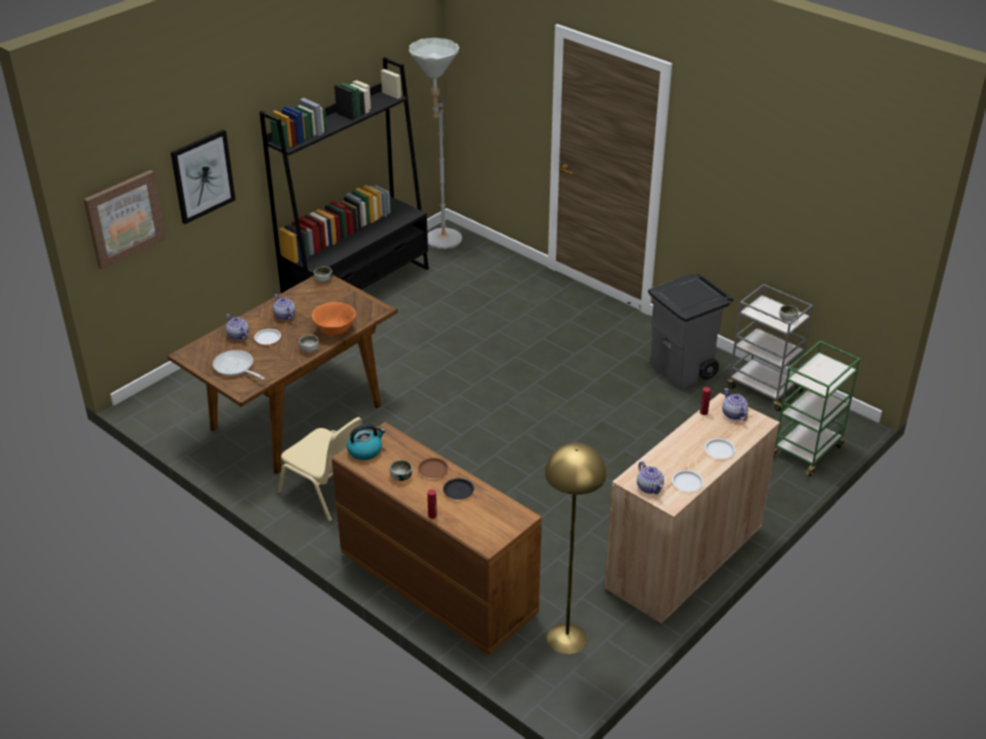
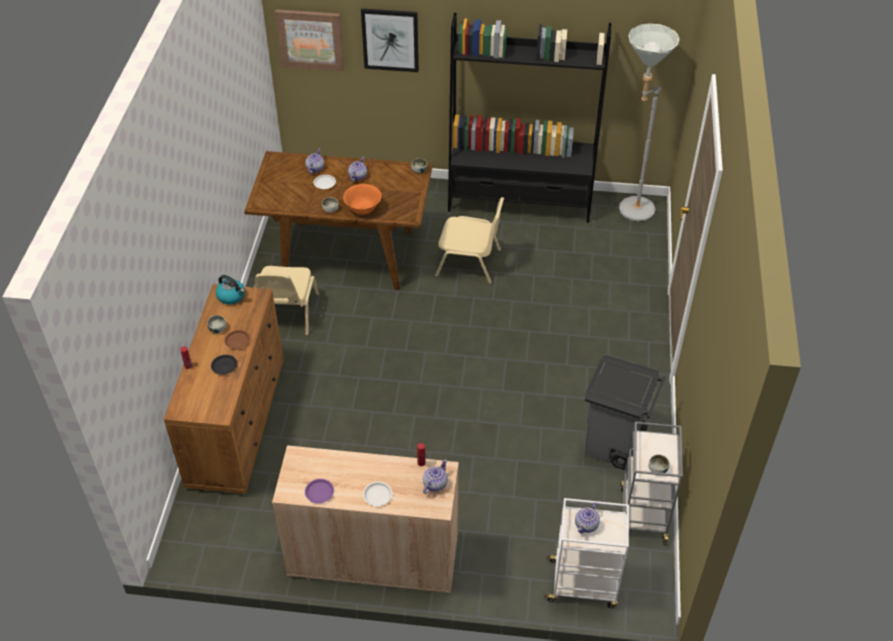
camera: 55 degrees right, 10 degrees up
frying pan [213,350,265,379] -> none
yellow floor lamp [545,443,607,654] -> none
teapot [637,461,664,494] -> teapot moved to [575,502,600,534]
white plate [672,470,704,492] -> purple plate [305,479,334,503]
green cart [774,341,860,477] -> white cart [544,498,629,608]
none -> beige chair [435,197,504,284]

